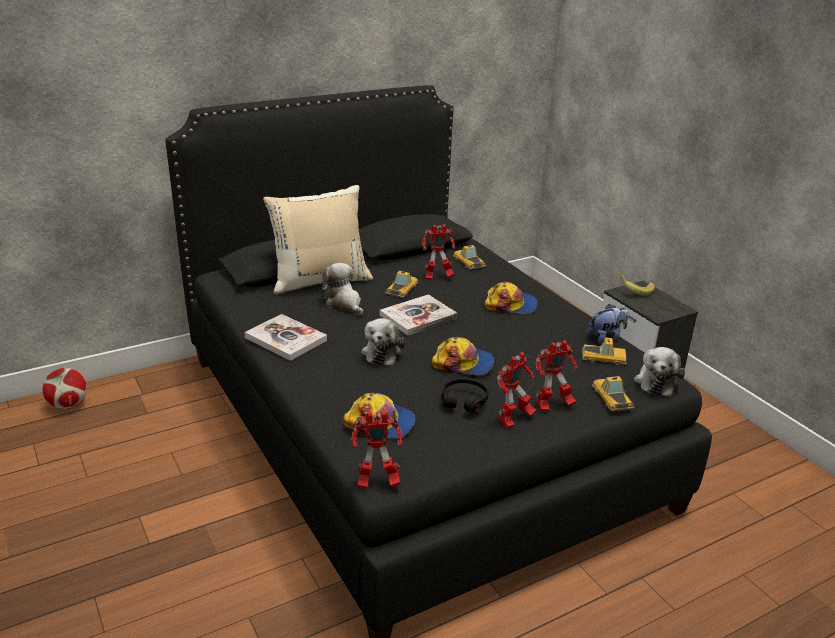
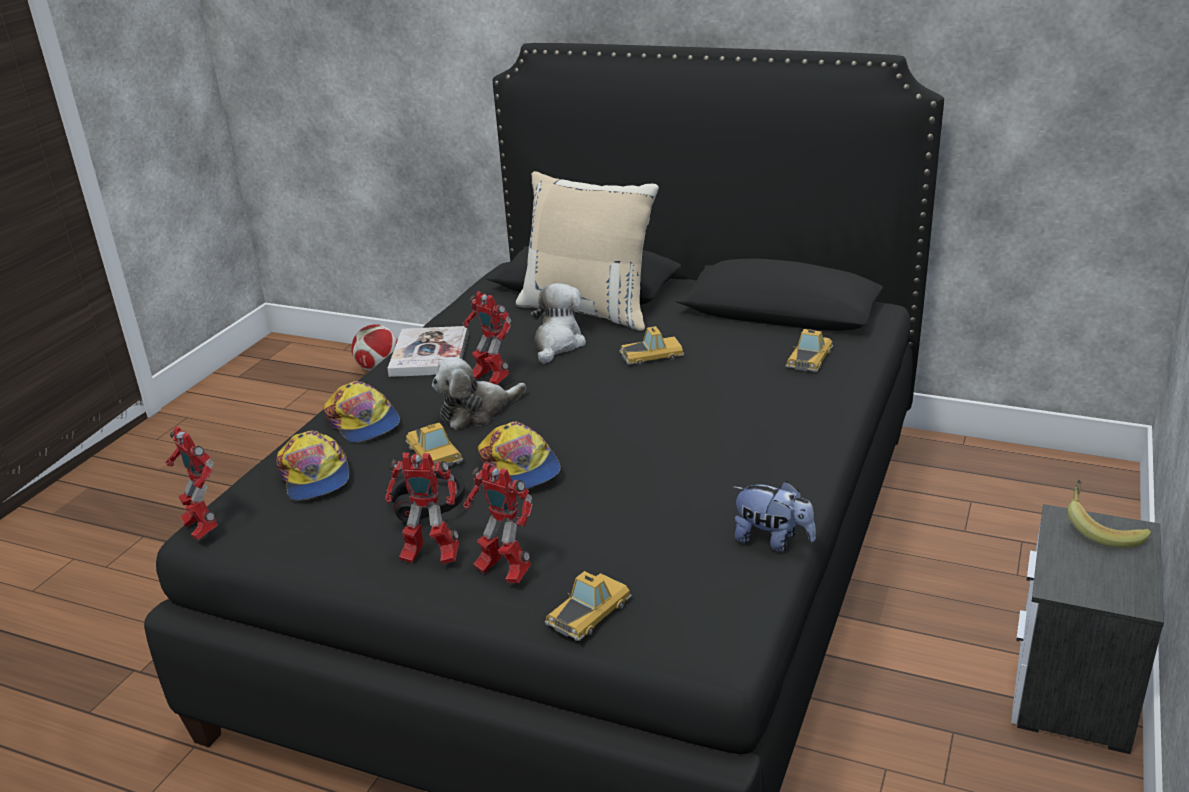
camera: 55 degrees right, 0 degrees up
book [380,294,457,336] -> none
toy robot [422,225,455,280] -> toy robot moved to [463,291,511,385]
cap [485,282,537,314] -> cap moved to [324,381,400,443]
toy car [582,338,627,365] -> toy car moved to [405,423,463,468]
plush toy [634,347,685,396] -> none

